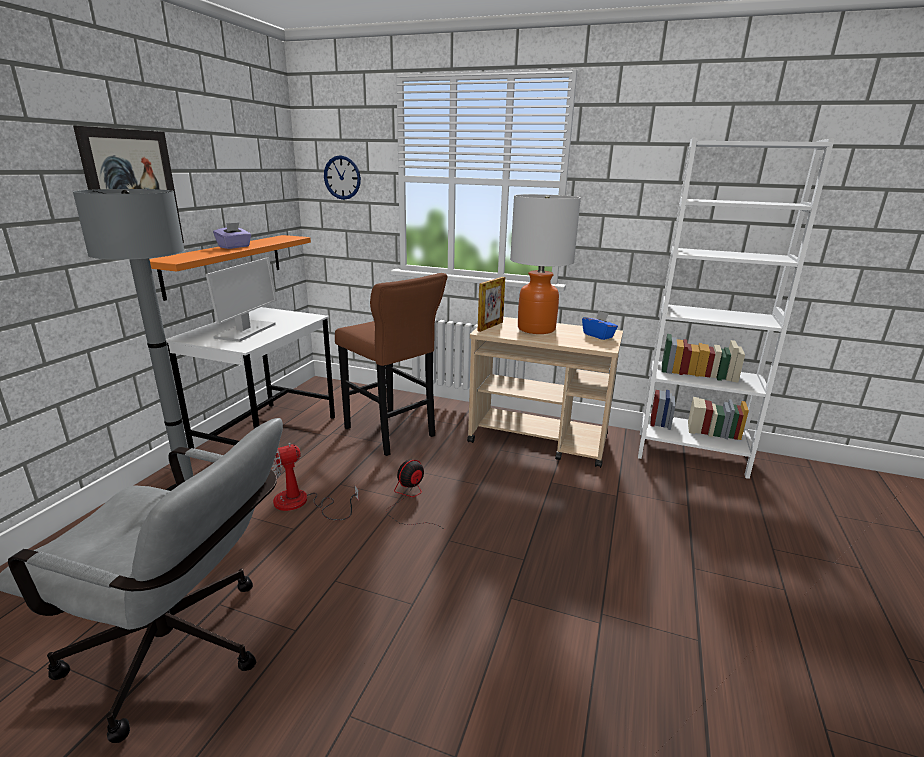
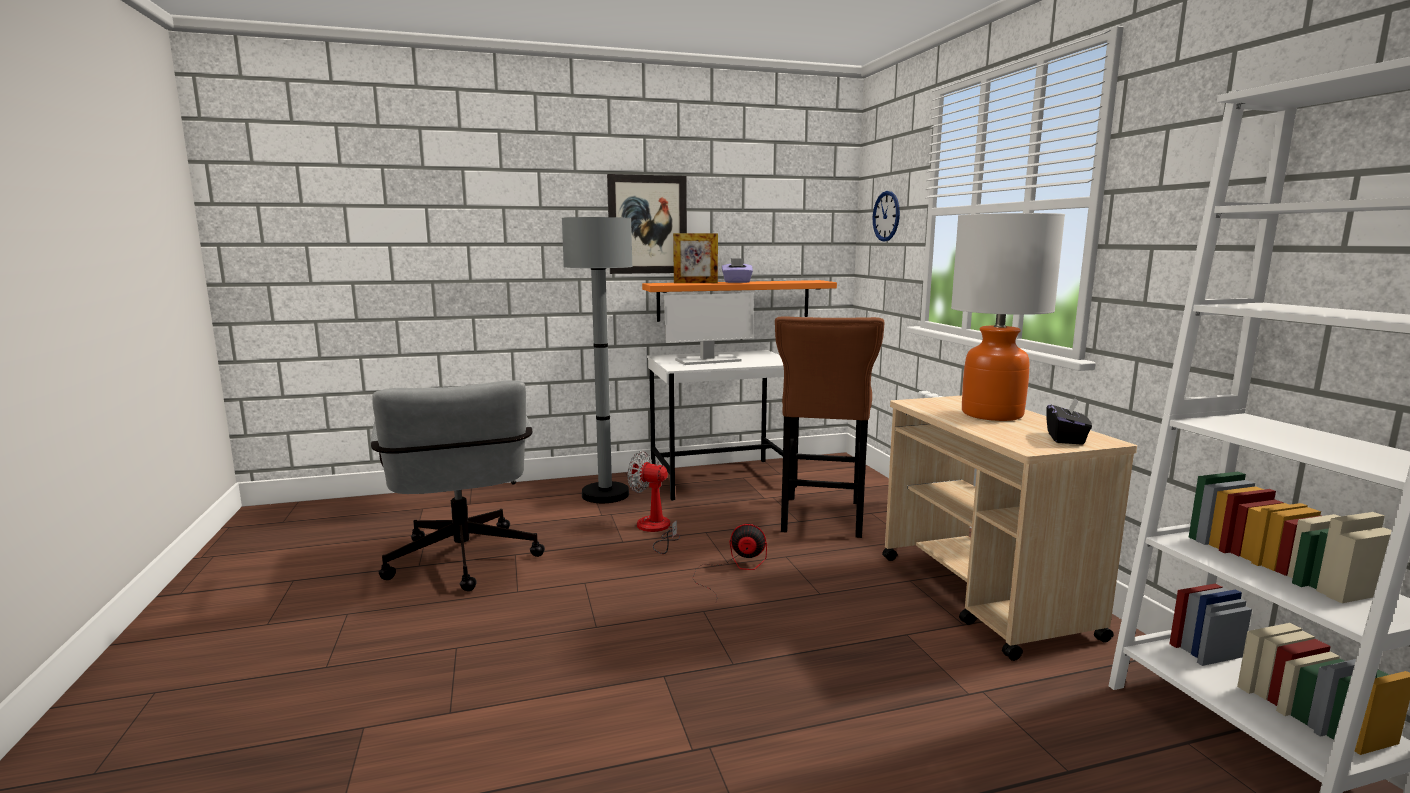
camera: 55 degrees right, 10 degrees down
picture frame [478,277,505,332] -> picture frame moved to [673,233,718,283]
blue tissue box [582,310,618,340] -> black tissue box [1047,398,1092,445]

